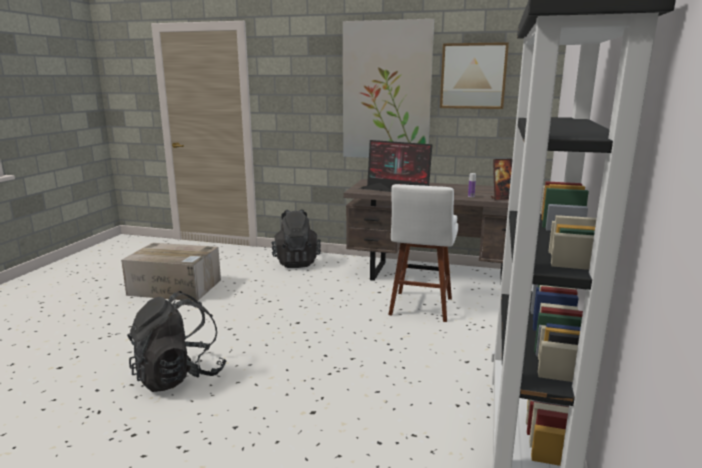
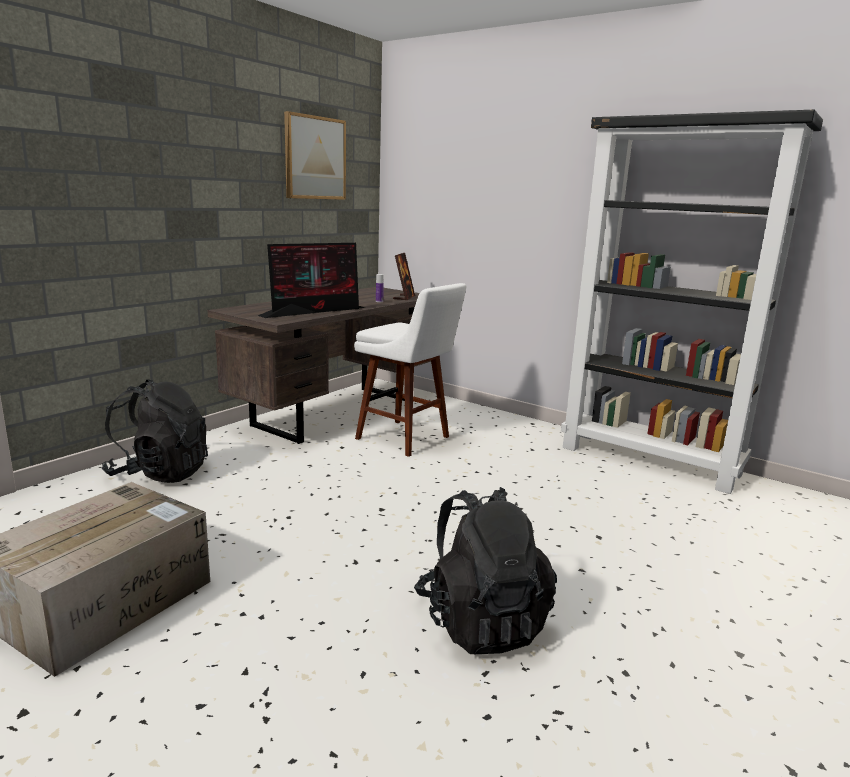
camera: 70 degrees left, 0 degrees up
picture [343,19,434,158] -> none

